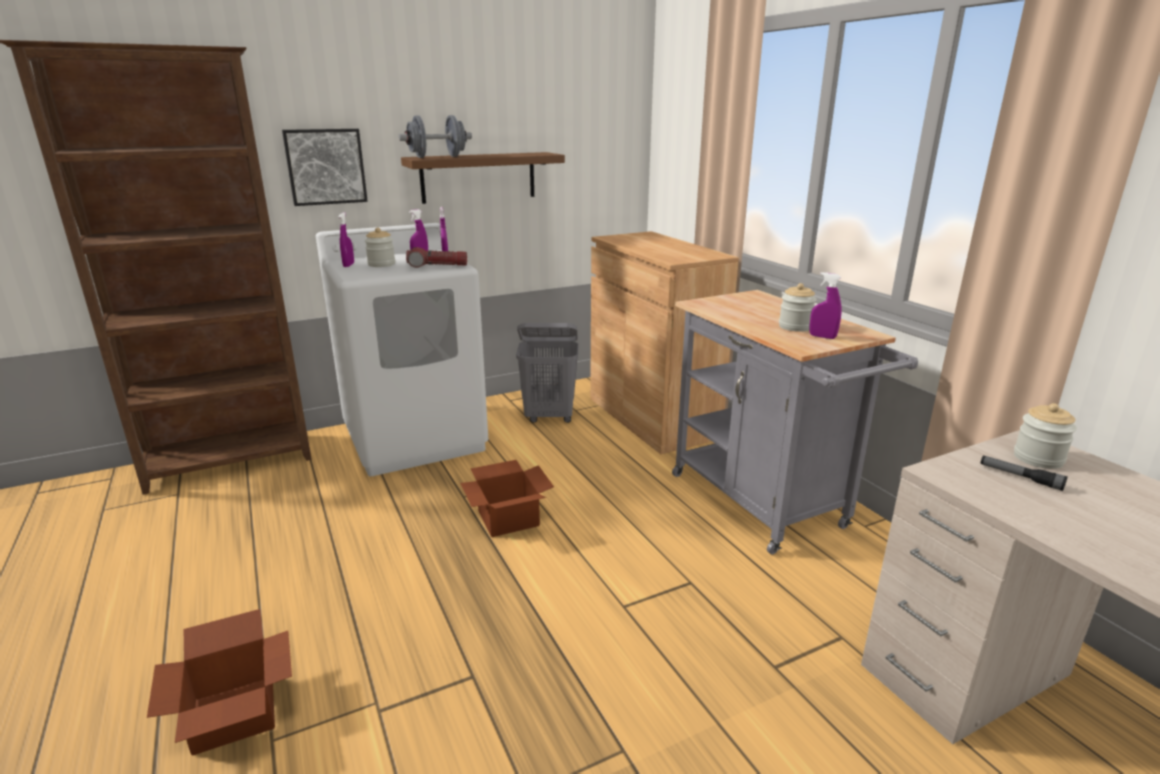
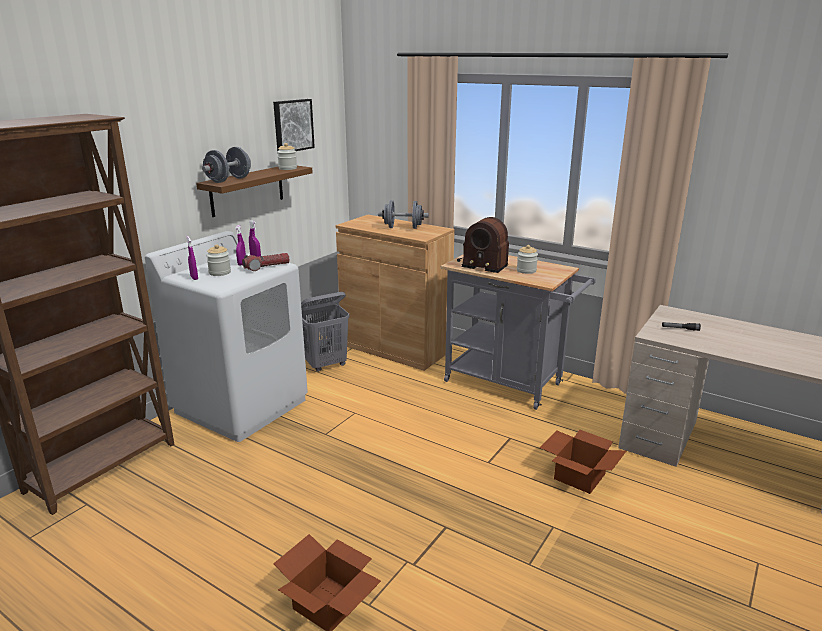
camera: 30 degrees left, 0 degrees up
picture [282,129,368,206] -> picture moved to [273,99,315,151]
cardboard box [460,460,554,537] -> cardboard box moved to [540,429,627,494]
purple spray bottle [810,272,842,339] -> none
jar [1014,403,1077,469] -> jar moved to [277,143,297,170]
none -> grey dumbbell [378,200,429,229]
none -> radio [457,217,509,273]

